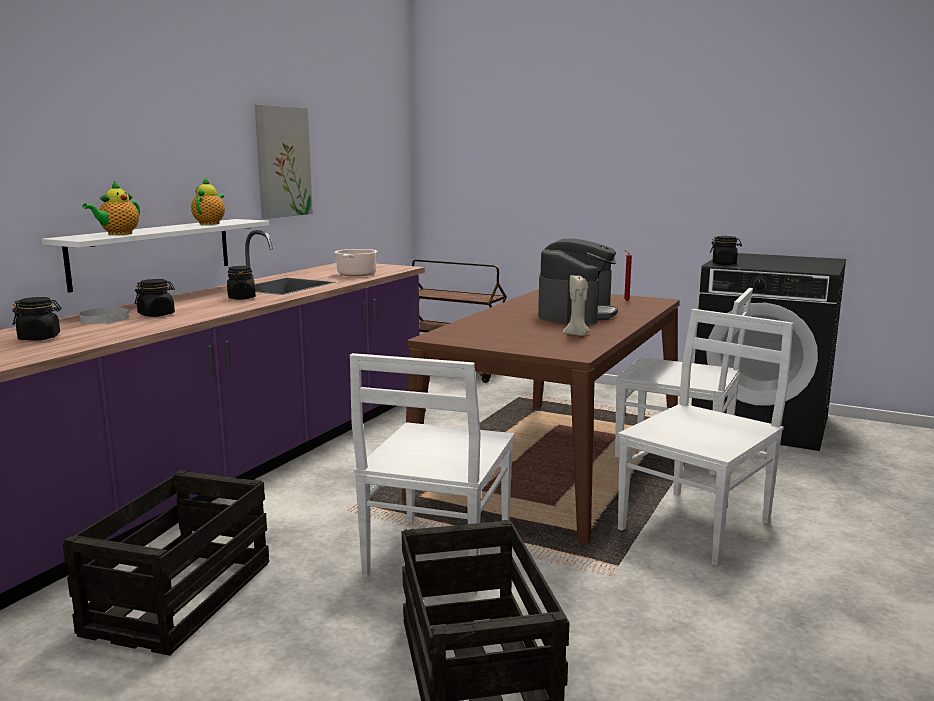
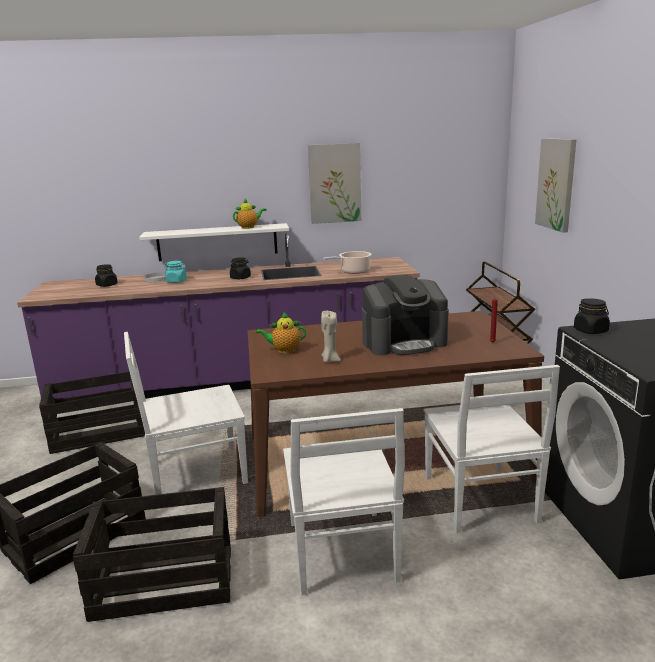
camera: 55 degrees right, 5 degrees up
teapot [82,181,140,235] -> teapot moved to [255,312,306,354]
black jar [135,279,175,317] -> turquoise jar [165,261,187,283]
white chair [618,309,793,566] -> white chair turned 75 degrees clockwise [283,408,405,596]
none -> crate [73,487,231,622]
none -> picture [535,138,576,233]

